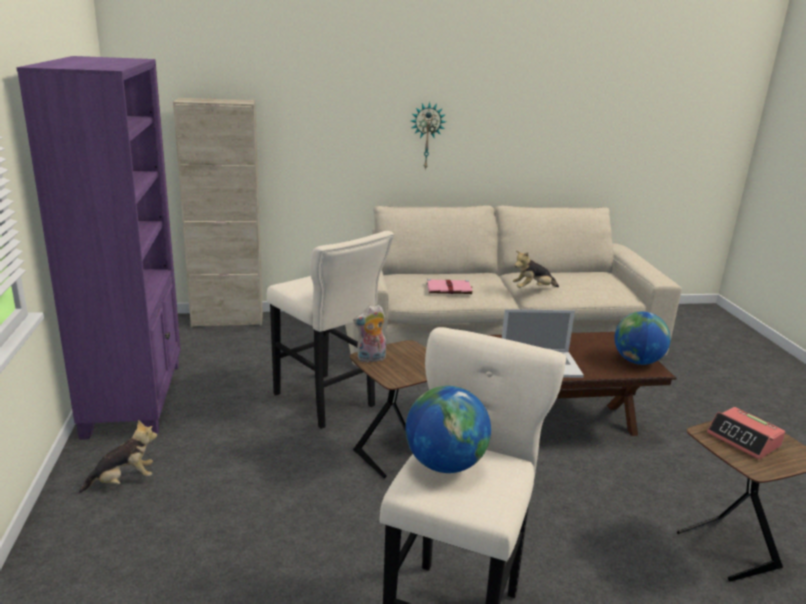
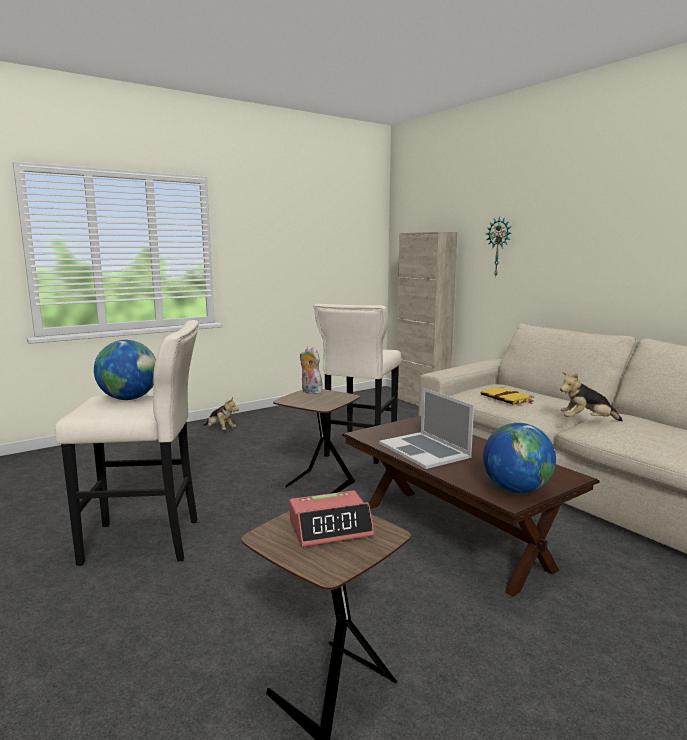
camera: 65 degrees right, 10 degrees down
purple bookcase [16,56,181,440] -> none
wall clock [411,102,446,170] -> wall clock moved to [486,216,512,278]
pink book [427,279,473,294] -> yellow book [481,387,534,405]
plush toy [513,251,559,288] -> plush toy turned 45 degrees counterclockwise [560,372,623,421]
alarm clock [707,407,785,459] -> alarm clock turned 135 degrees counterclockwise [289,490,374,547]

